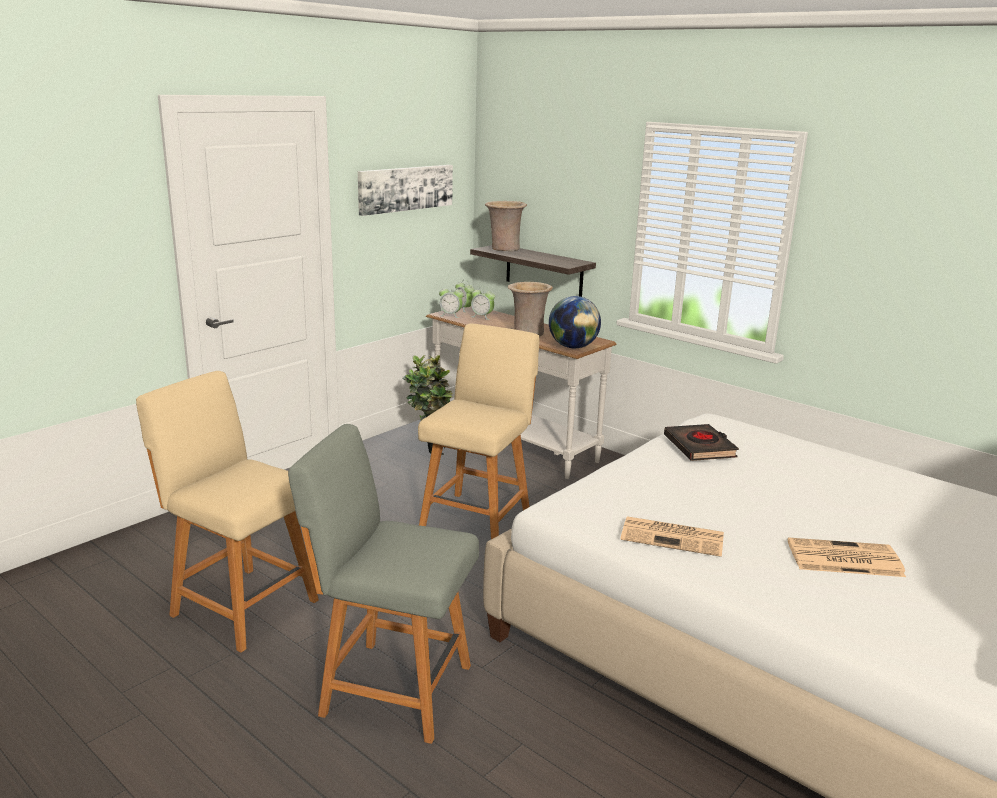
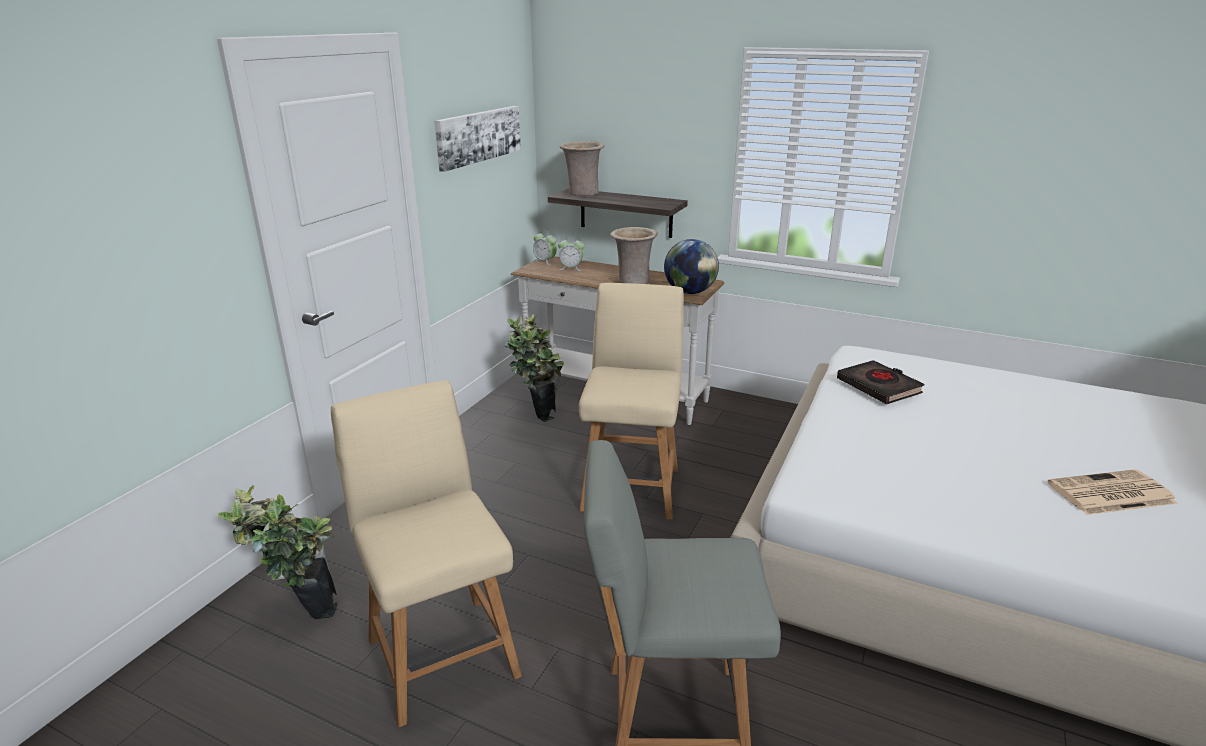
camera: 15 degrees left, 5 degrees up
beige chair [136,371,319,653] -> beige chair turned 45 degrees clockwise [331,380,522,727]
alarm clock [439,285,464,318] -> none
newspaper [620,516,724,557] -> none
none -> potted plant [216,485,338,619]

